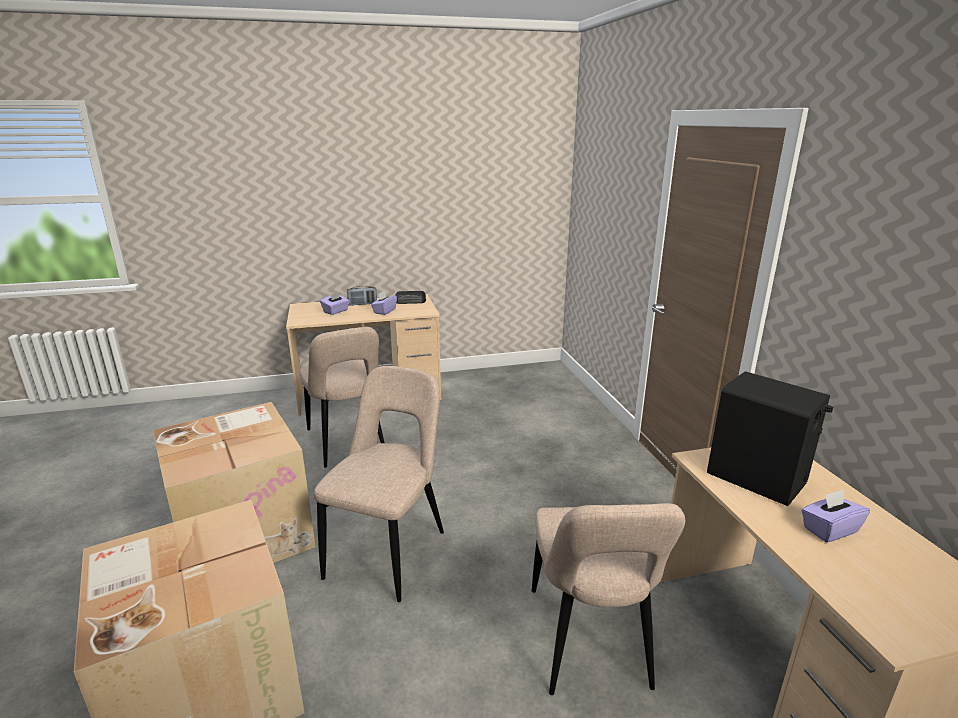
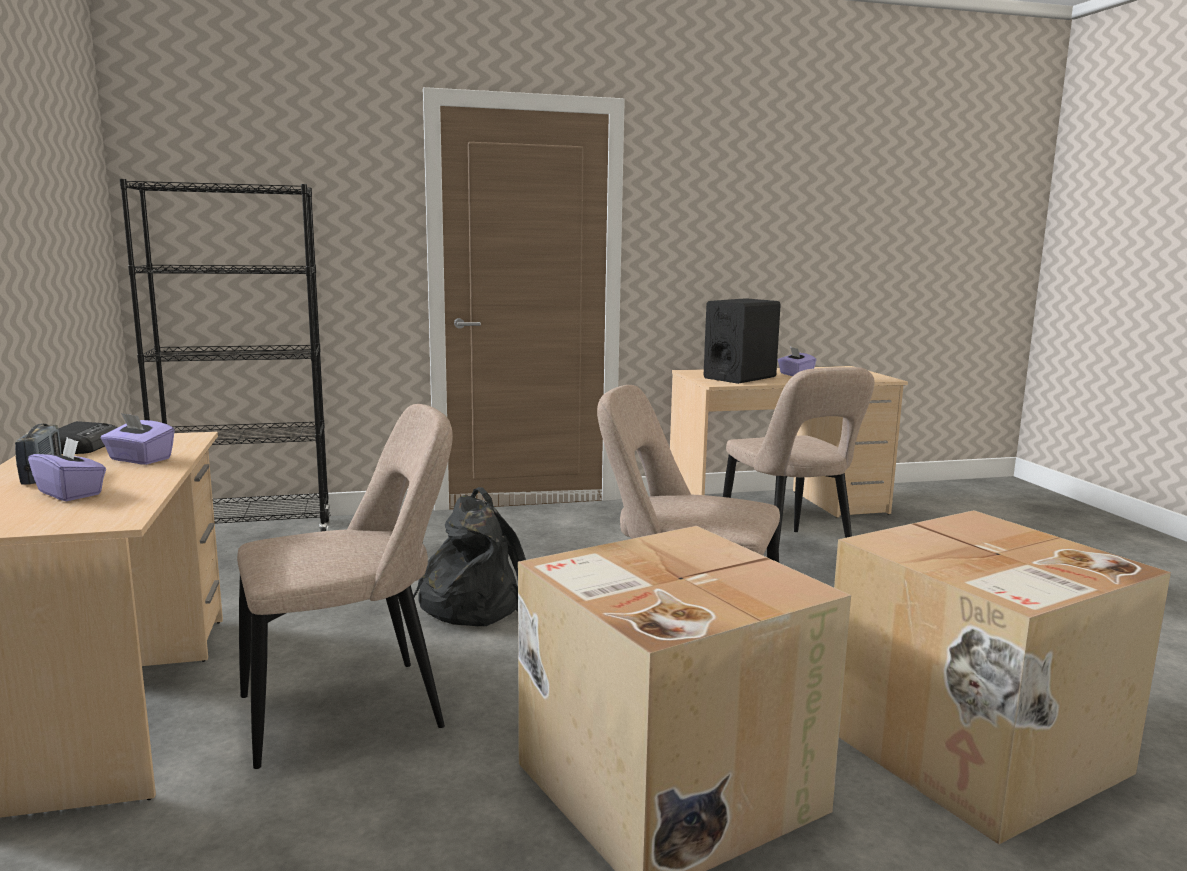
camera: 90 degrees left, 10 degrees down
beige chair [532,503,685,695] -> beige chair turned 75 degrees clockwise [723,367,875,544]
none -> black bookcase [119,179,331,532]
none -> black backpack [413,487,526,626]

